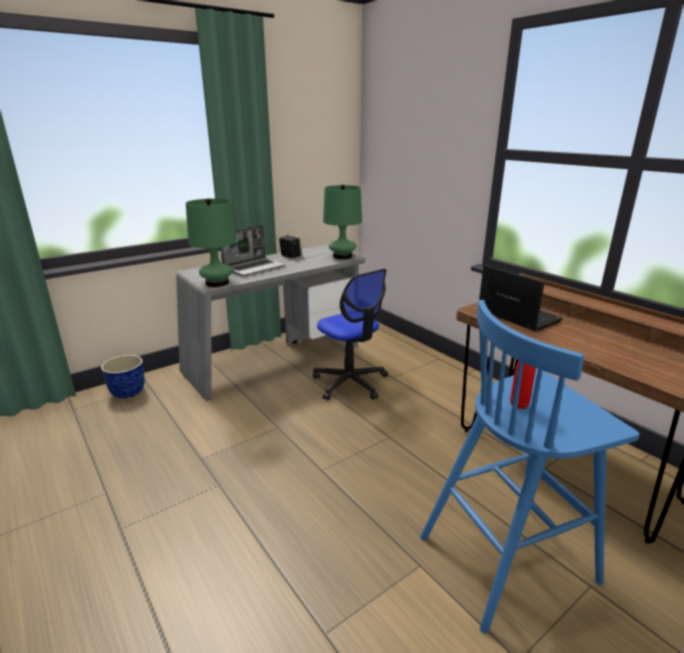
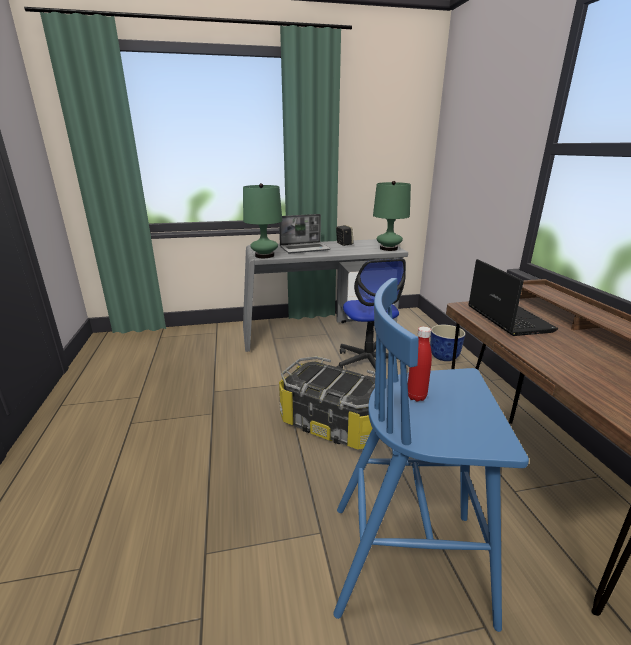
camera: 25 degrees right, 0 degrees up
planter [101,355,145,398] -> planter moved to [430,325,466,361]
none -> storage box [279,356,387,450]

